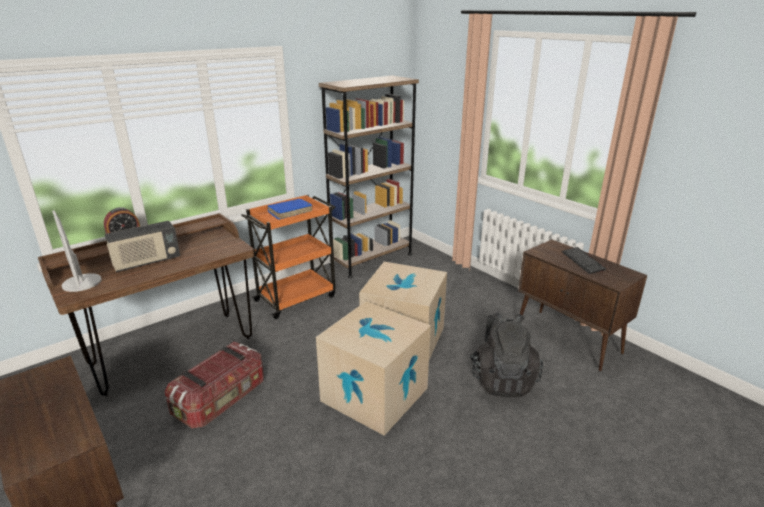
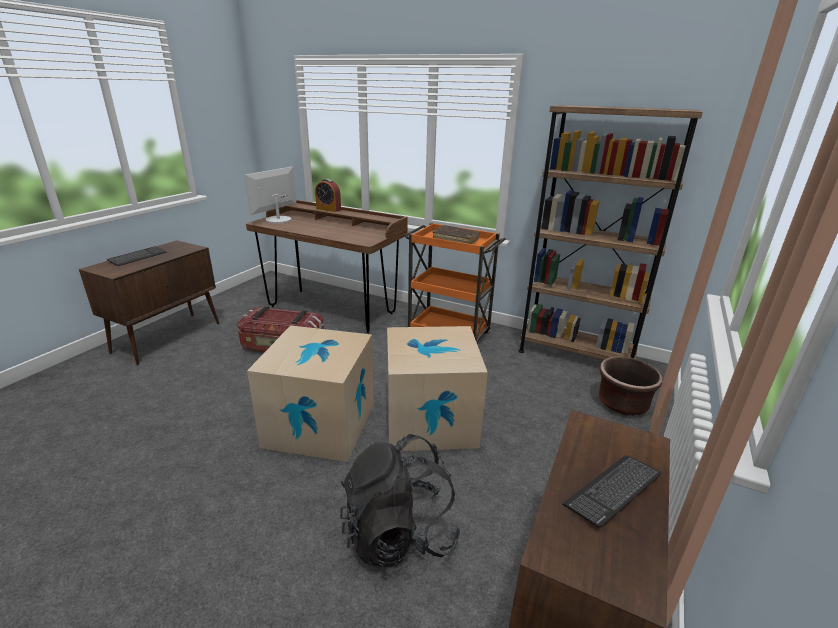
camera: 65 degrees right, 0 degrees up
radio [105,221,180,272] -> none
blue book [267,199,312,220] -> brown book [433,225,480,244]
none -> keyboard [107,246,166,266]
none -> brown planter [599,356,662,416]

